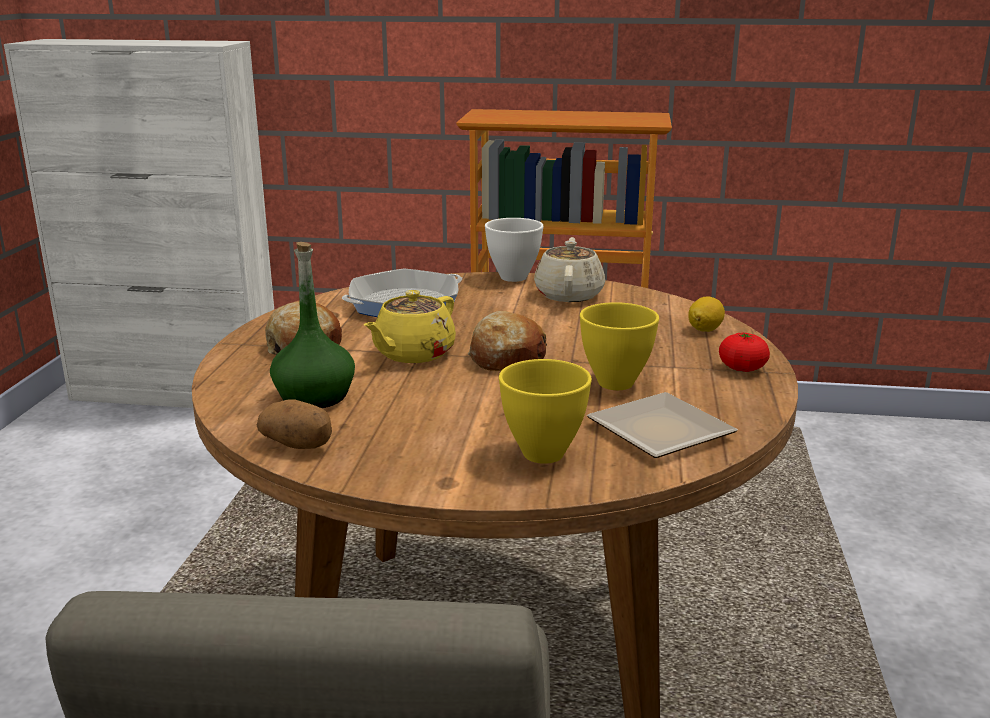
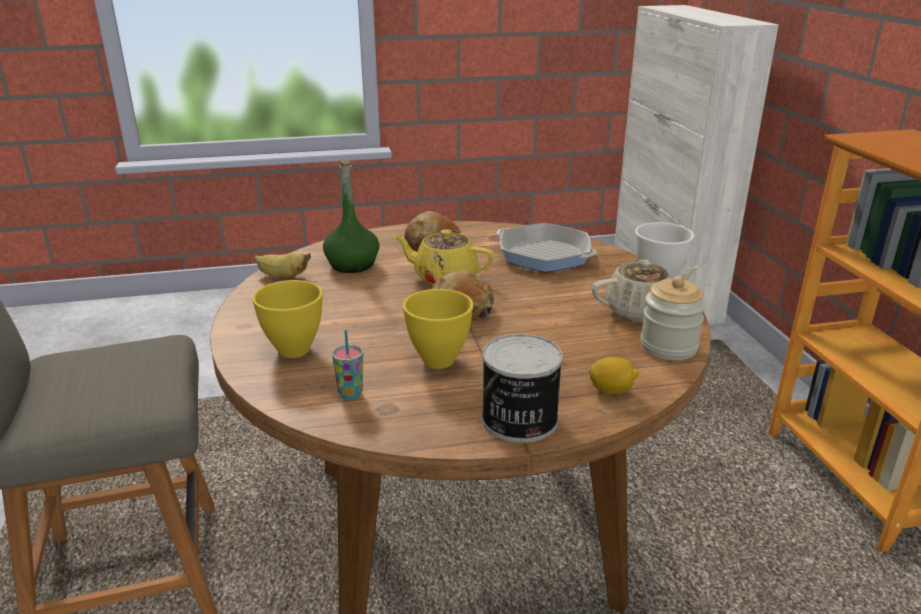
camera: 70 degrees right, 5 degrees up
potato [257,399,332,449] -> banana [254,253,311,277]
plate [587,392,738,458] -> cup [332,330,363,400]
tomato [719,333,770,372] -> can [482,334,563,443]
none -> jar [640,276,706,360]

